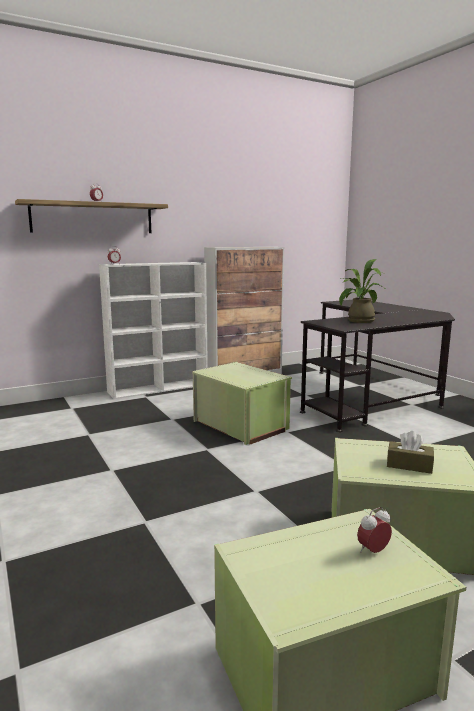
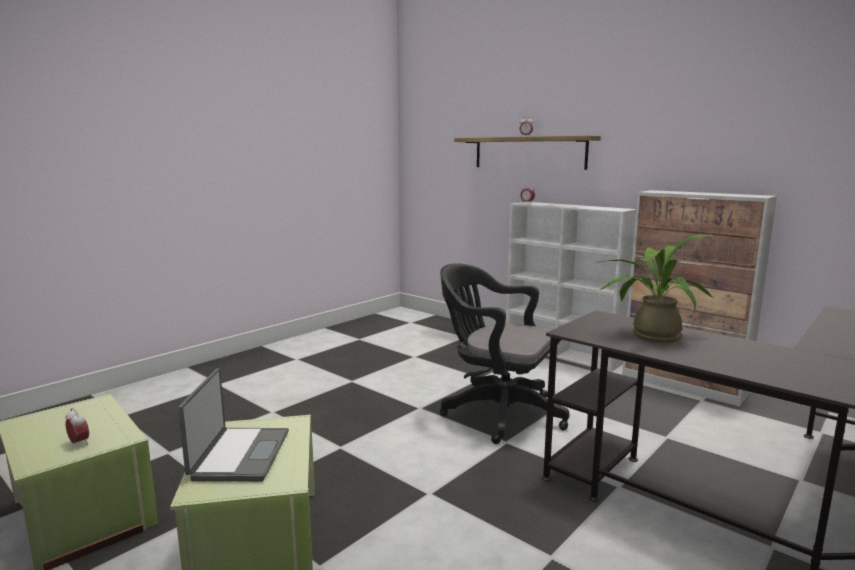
camera: 70 degrees right, 0 degrees up
green storage box [192,362,292,445] -> black office chair [440,263,570,444]
brown tissue box [387,431,434,474] -> laptop [178,368,289,482]

